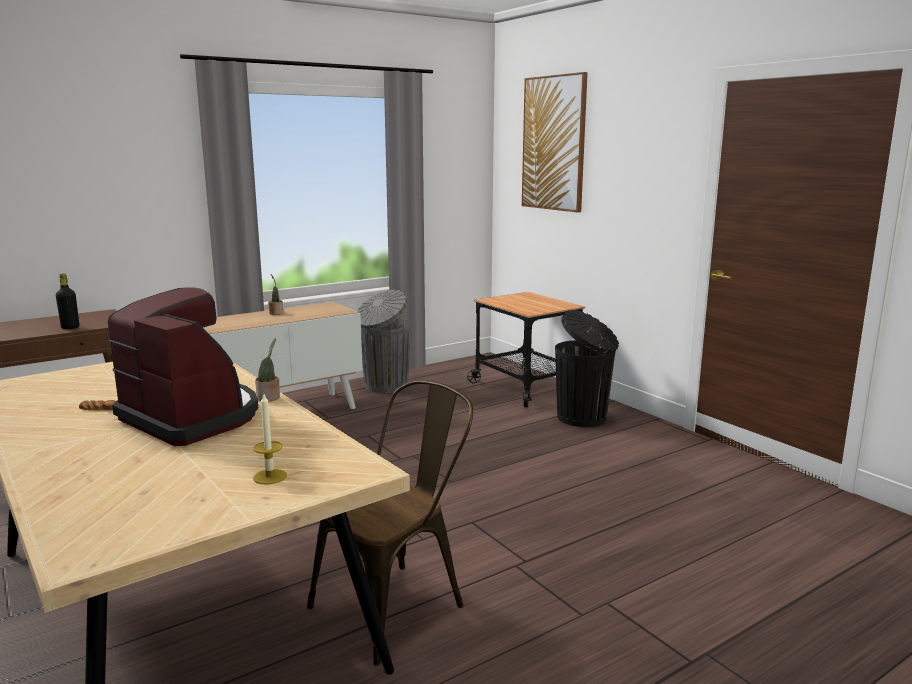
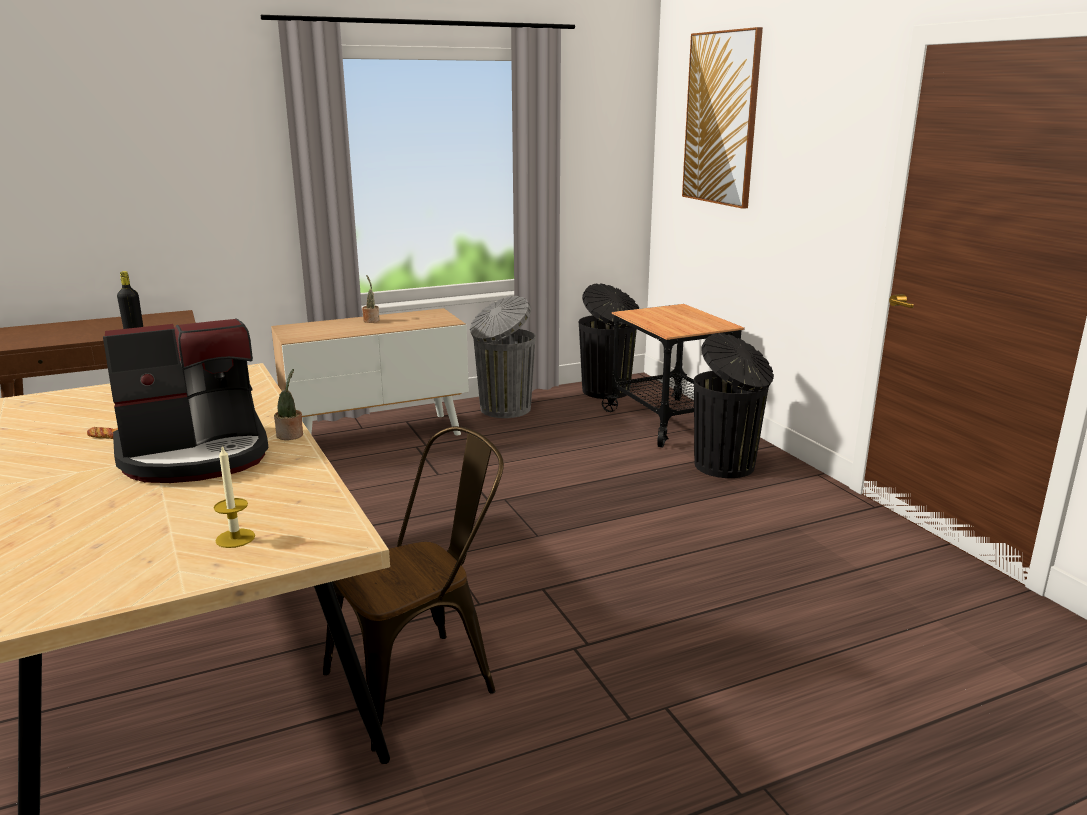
camera: 10 degrees right, 5 degrees up
coffee machine [108,288,258,446] -> coffee machine turned 105 degrees clockwise [103,319,269,483]
none -> black trash can [579,284,639,399]

